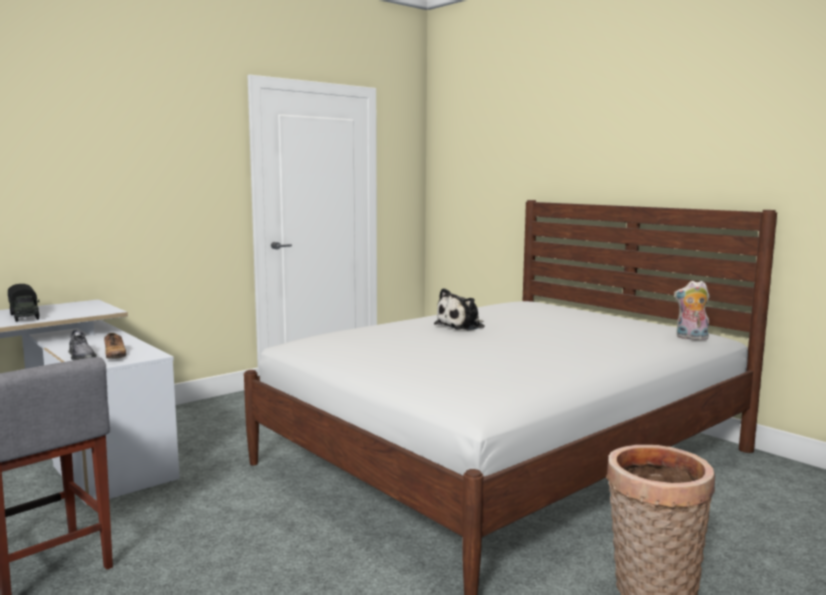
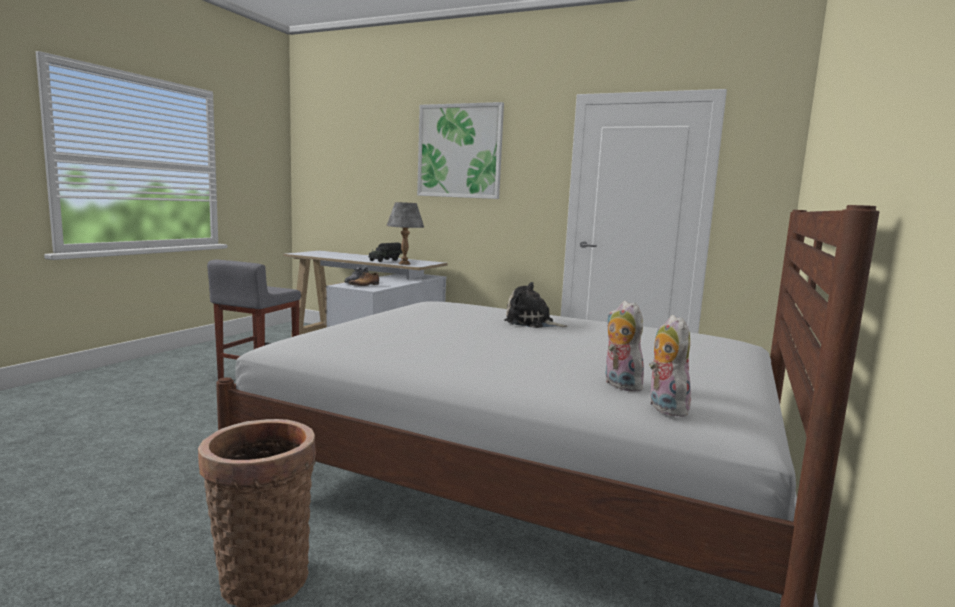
camera: 65 degrees right, 0 degrees up
none -> grey table lamp [386,202,424,265]
none -> picture [417,102,504,199]
none -> plush toy [605,301,647,392]

